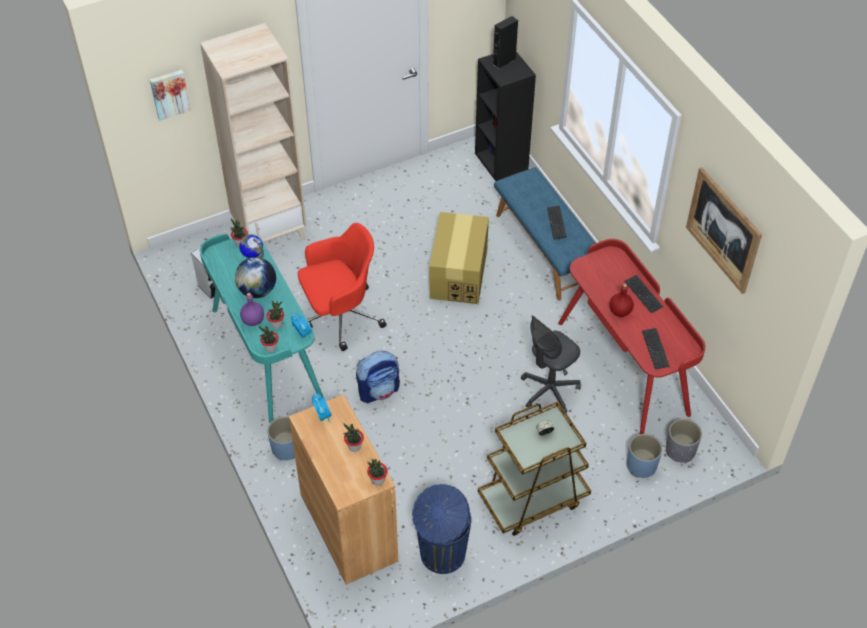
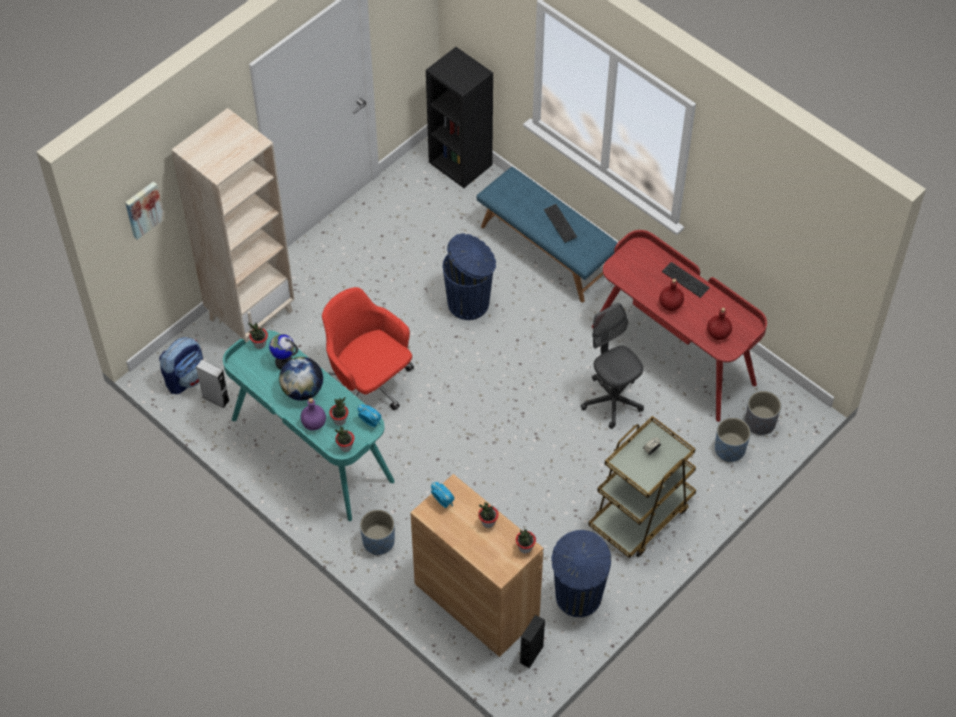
camera: 20 degrees left, 5 degrees up
red office chair [298,223,387,351] -> red office chair turned 90 degrees counterclockwise [322,287,414,411]
backpack [356,351,400,403] -> backpack moved to [159,337,203,394]
cardboard box [429,212,489,304] -> blue trash can [443,234,496,320]
black speaker [493,16,518,69] -> black speaker moved to [520,615,545,668]
grey office chair [521,315,581,413] -> grey office chair turned 120 degrees clockwise [581,303,644,429]
keyboard [642,328,670,370] -> red bottle [707,307,732,340]
picture [686,167,762,294] -> none

